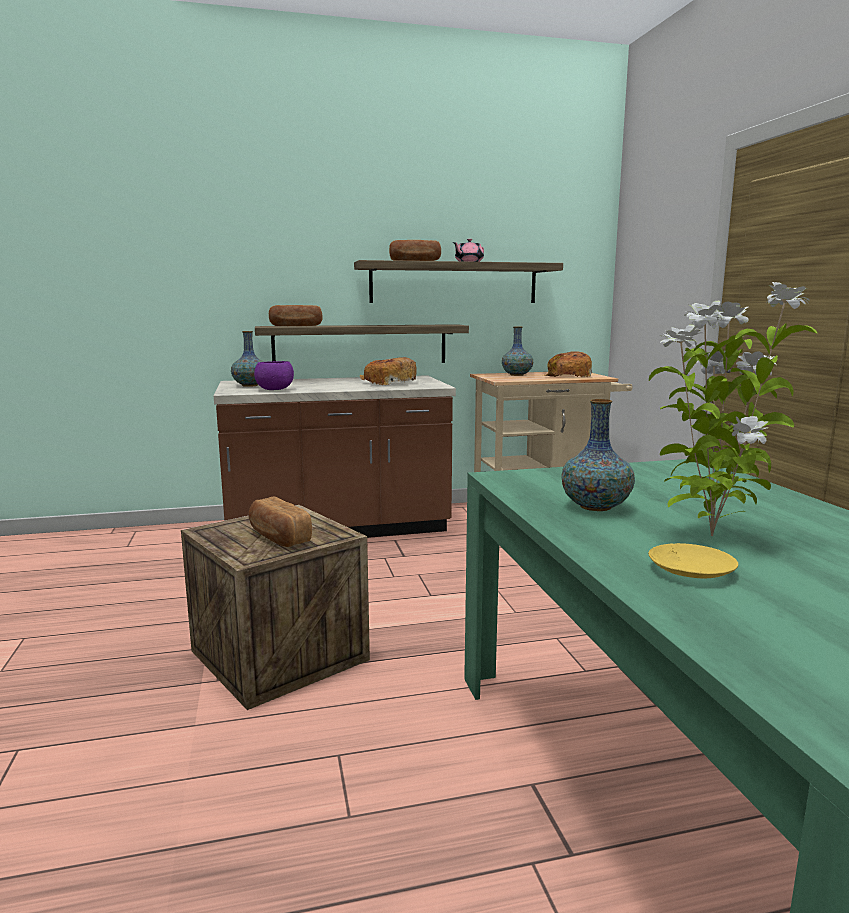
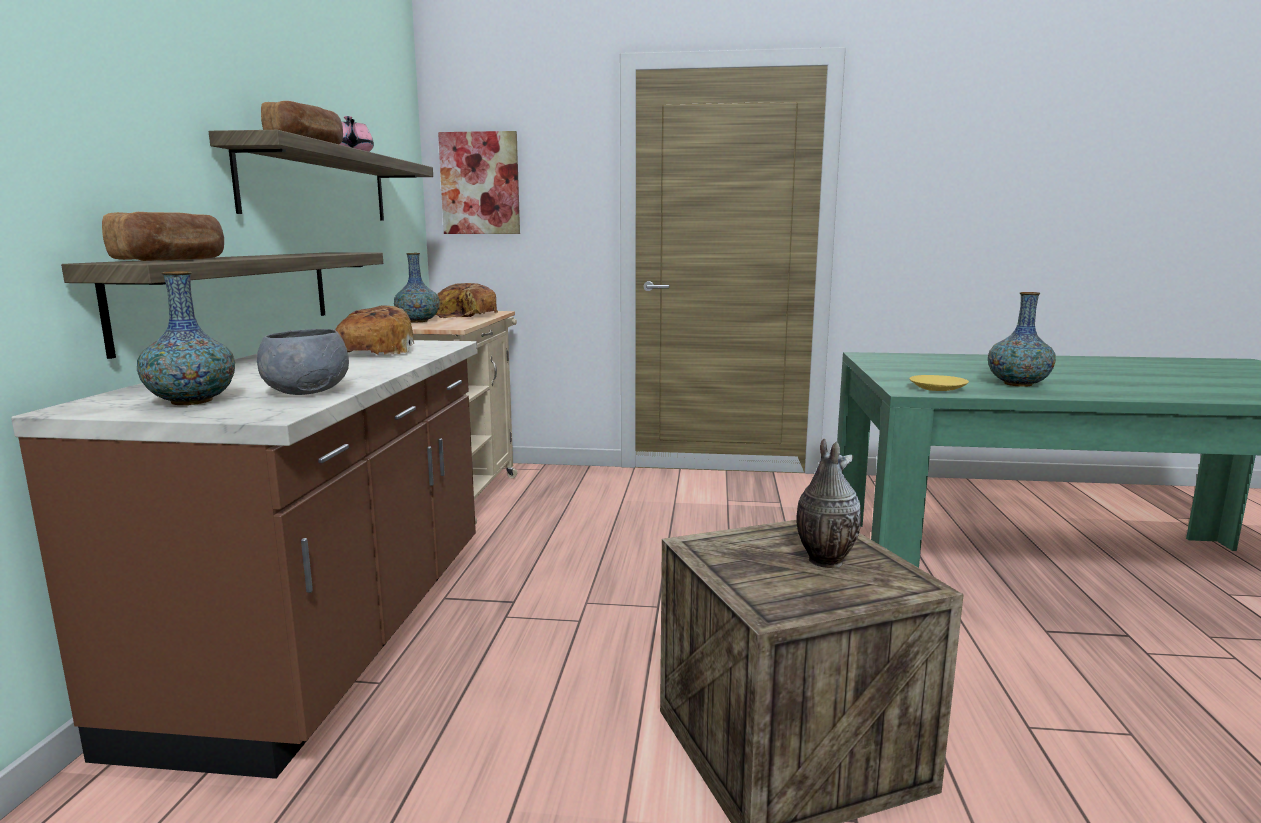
camera: 70 degrees left, 0 degrees up
bread [249,496,312,547] -> vase [796,439,861,568]
purple bowl [254,361,294,390] -> grey bowl [257,329,349,395]
yellow plate [648,543,738,578] -> yellow plate moved to [909,375,969,391]
potted plant [649,282,817,536] -> none
none -> picture [438,131,520,234]

